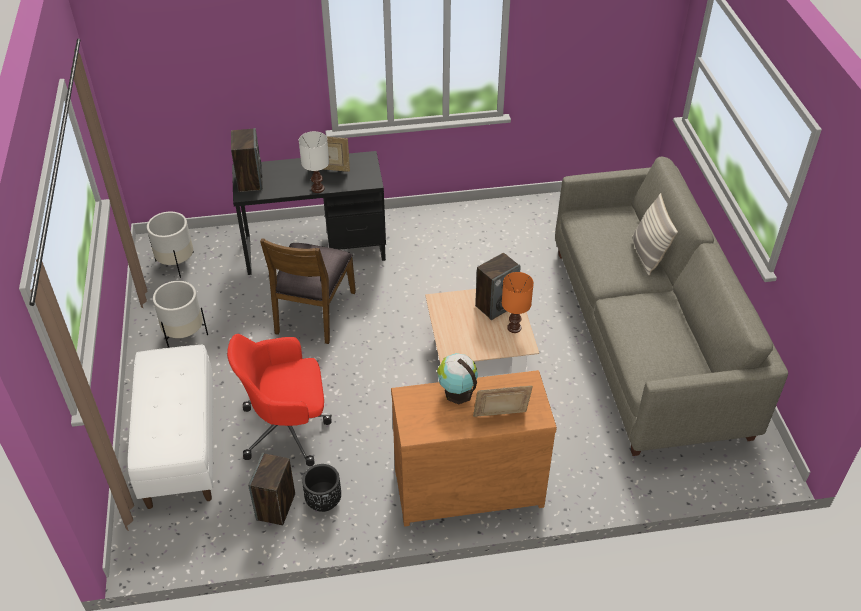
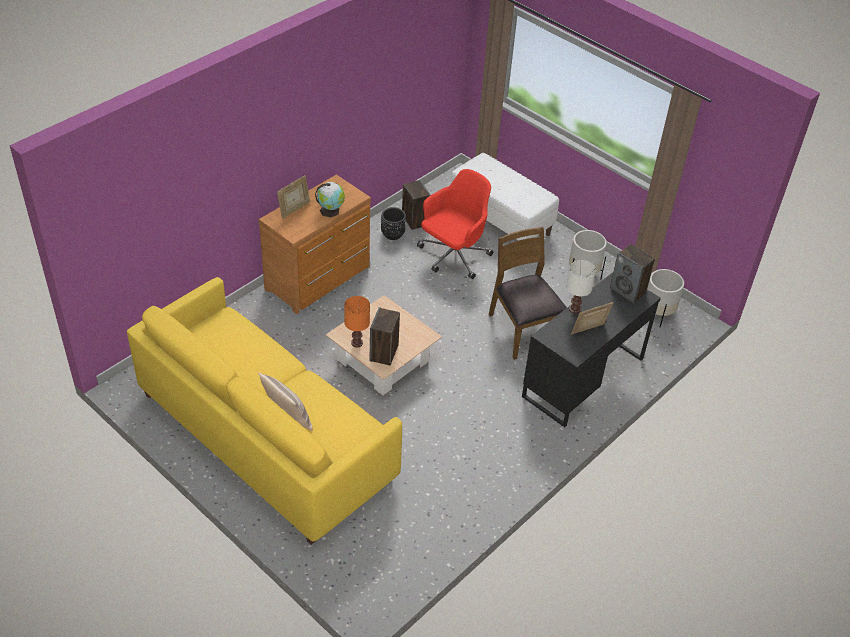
camera: 140 degrees right, 0 degrees up
grey sofa [555,157,788,456] -> yellow sofa [127,277,402,545]

